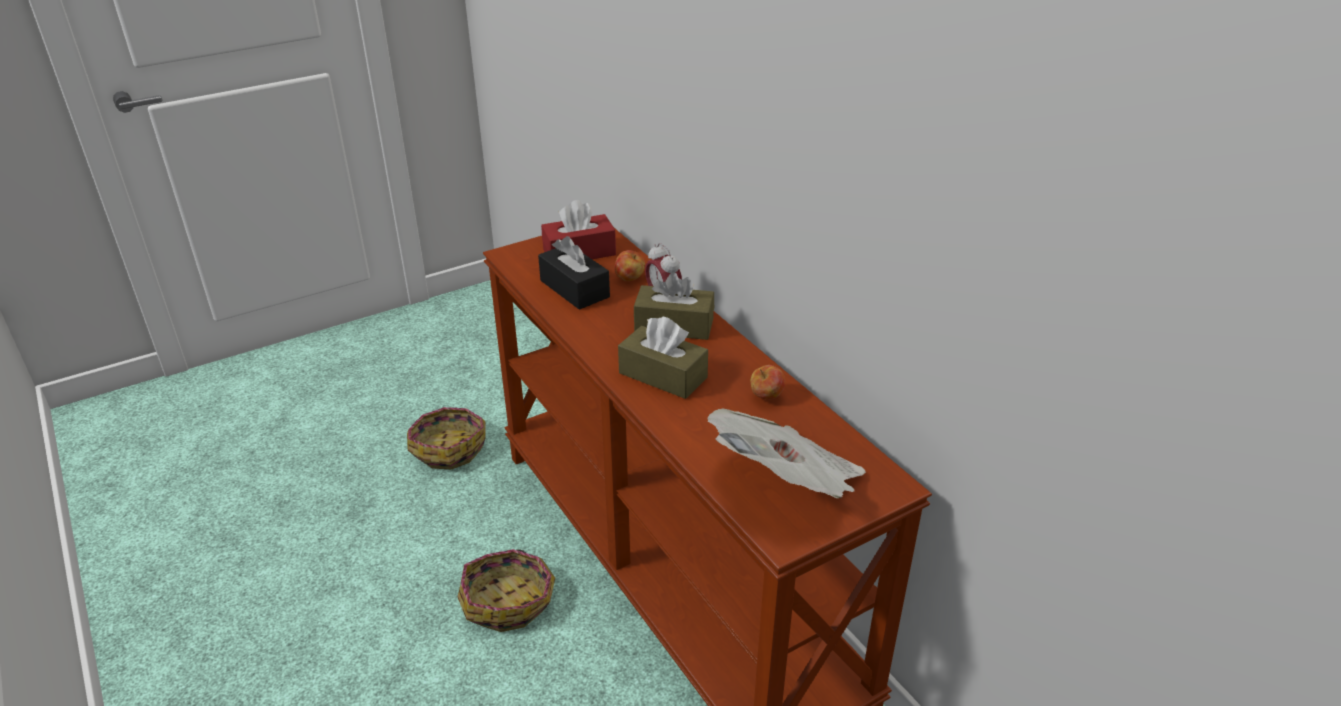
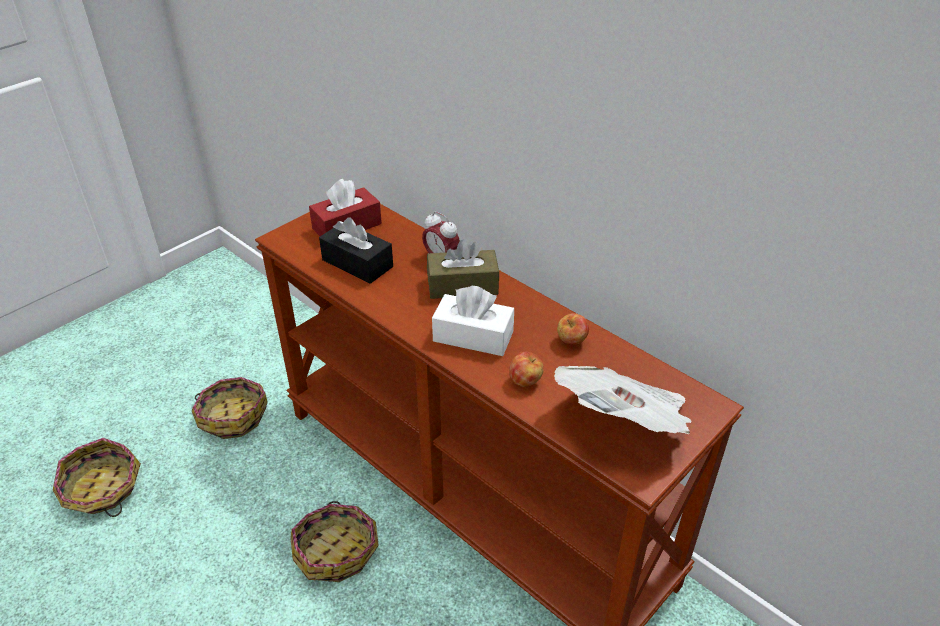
camera: 15 degrees left, 5 degrees up
apple [614,250,645,281] -> apple moved to [509,352,543,387]
brown tissue box [618,316,708,399] -> white tissue box [432,286,514,356]
none -> basket [53,438,141,517]

